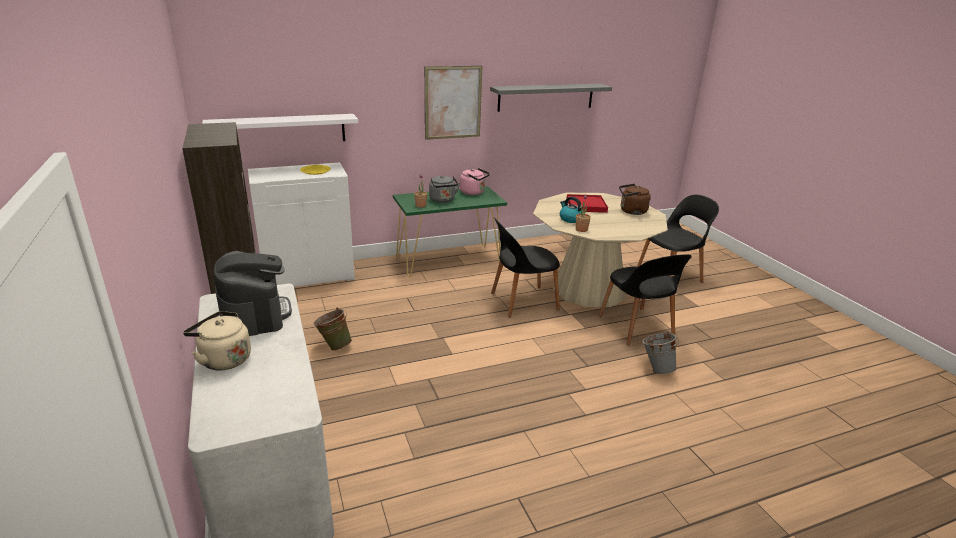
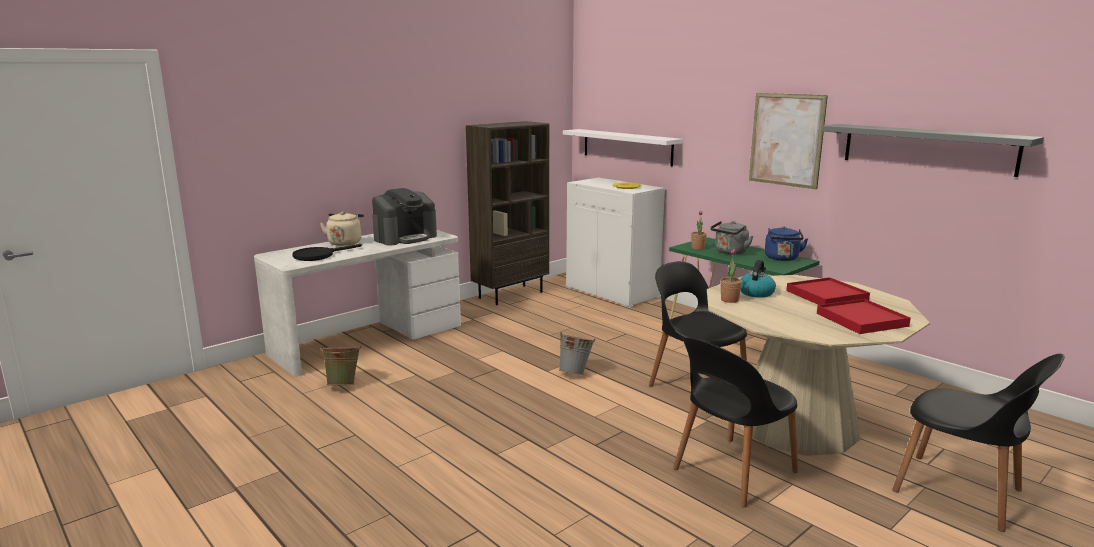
camera: 70 degrees right, 10 degrees down
green bucket [313,307,352,351] -> green bucket moved to [320,345,361,385]
pink kettle [460,168,490,195] -> blue kettle [765,226,808,261]
brown kettle [619,184,651,215] -> red tray [817,299,911,334]
grey bucket [642,331,679,374] -> grey bucket moved to [558,332,595,375]
none -> black frying pan [292,244,362,261]

